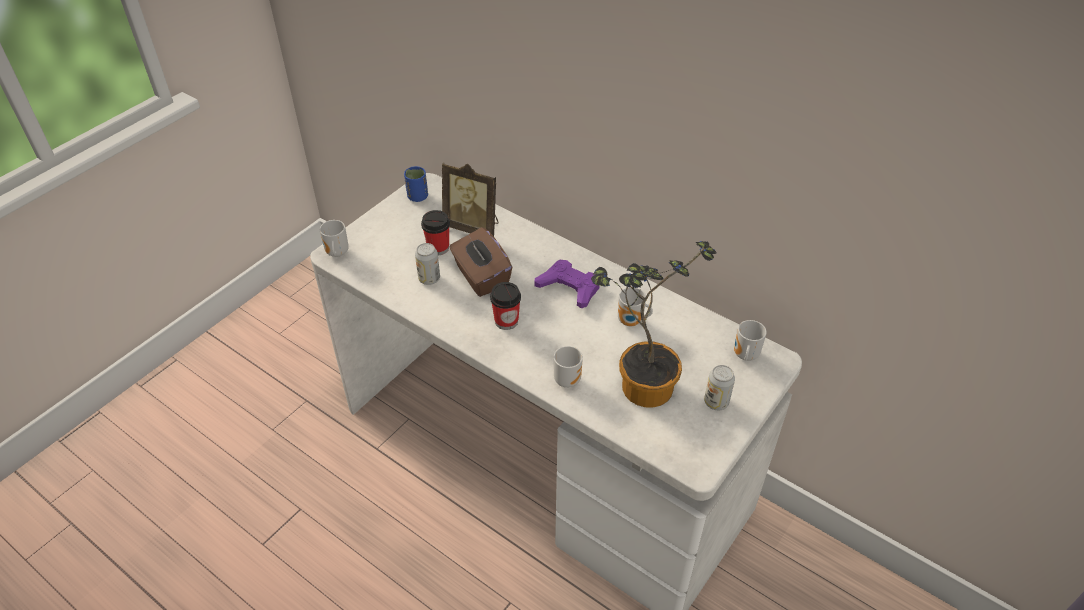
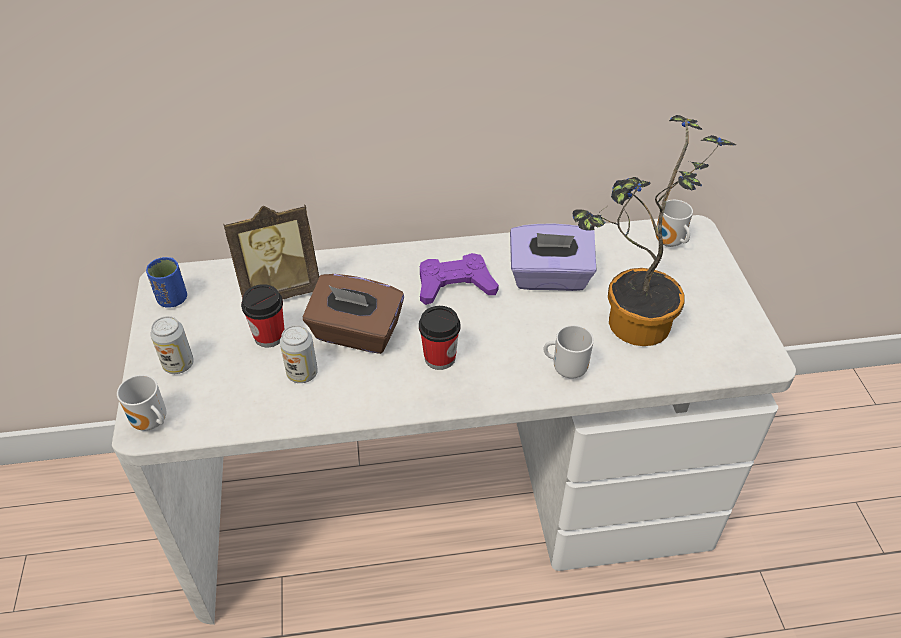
camera: 45 degrees left, 0 degrees up
mug [618,287,653,326] -> purple tissue box [510,223,597,291]
can [704,365,735,410] -> can moved to [150,316,194,374]

